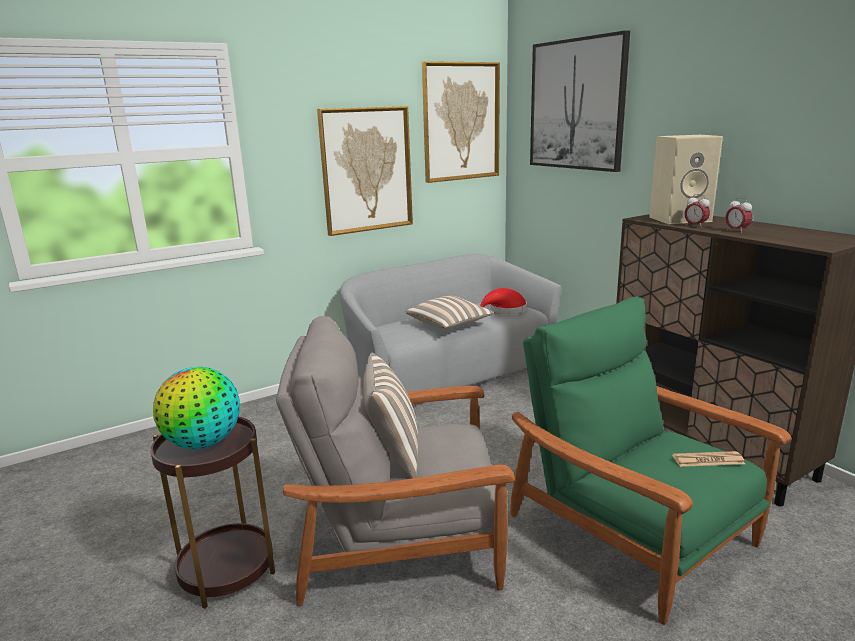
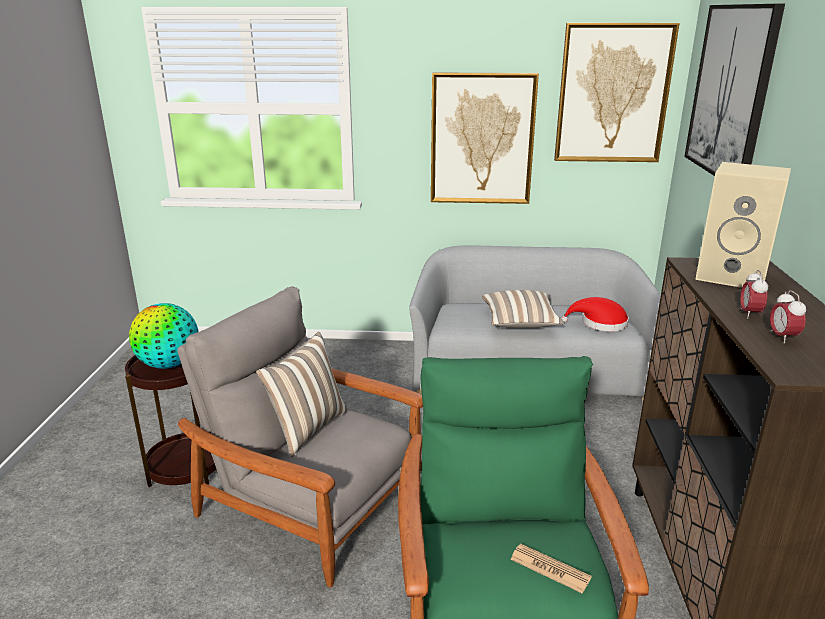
camera: 35 degrees right, 5 degrees up
alarm clock [684,194,710,228] -> alarm clock moved to [770,290,806,344]

